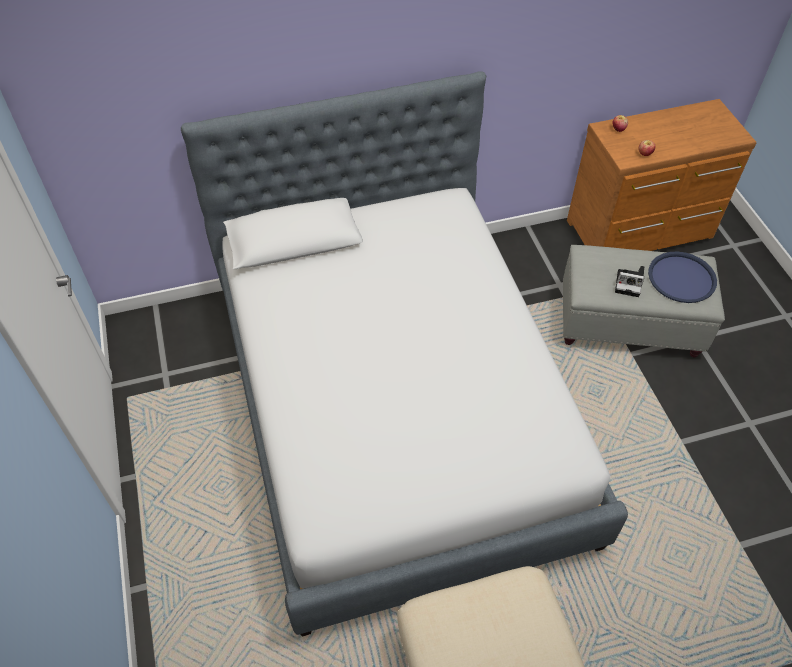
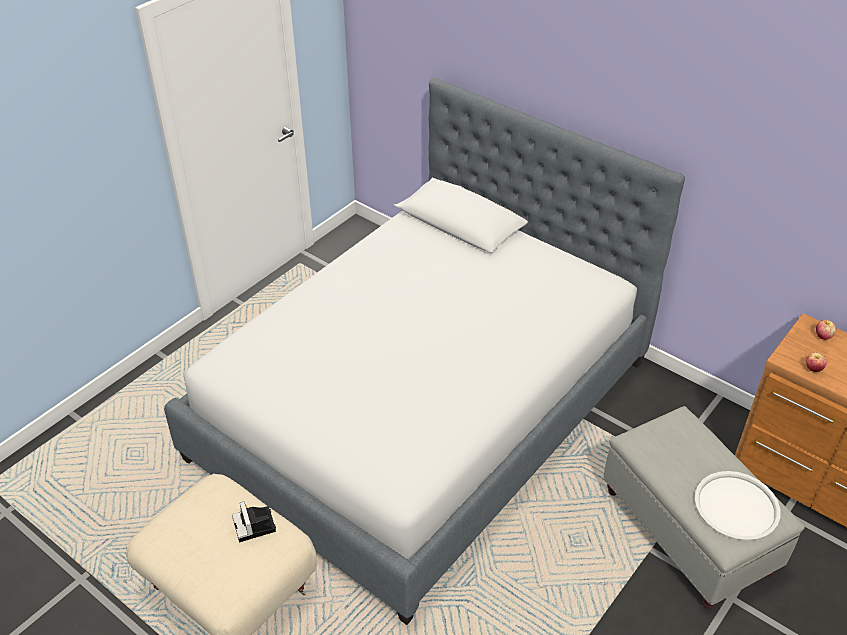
camera: 55 degrees right, 10 degrees down
camera [615,266,644,297] -> camera moved to [232,501,276,542]
blue tray [648,251,717,303] -> white tray [695,471,781,541]

